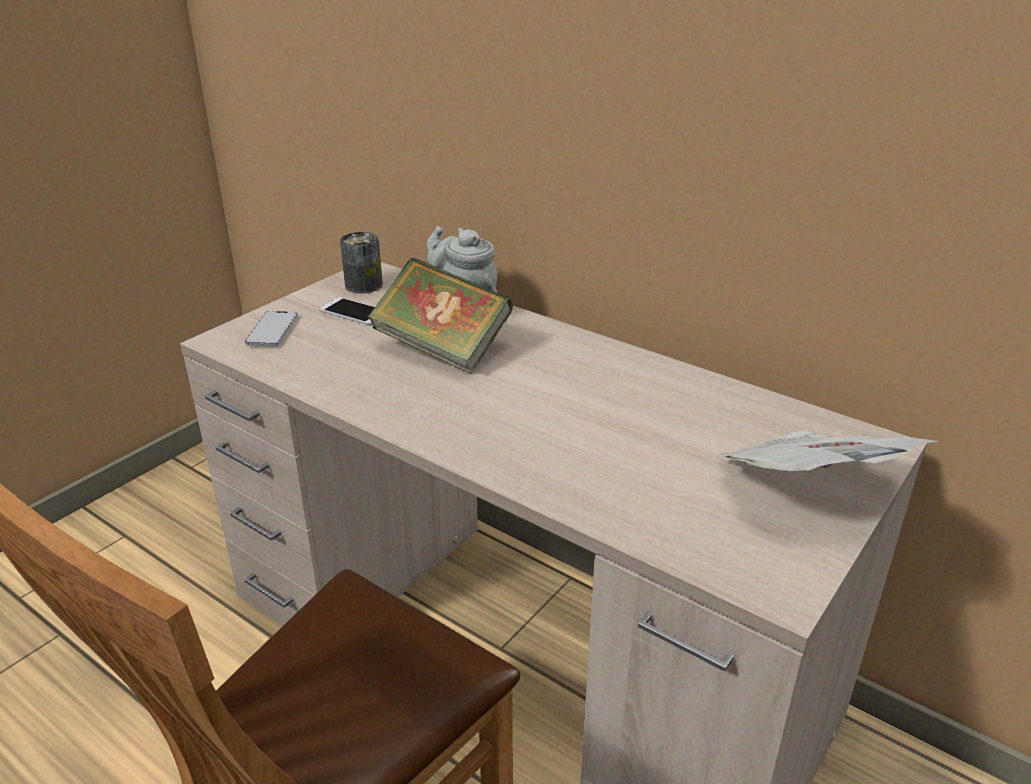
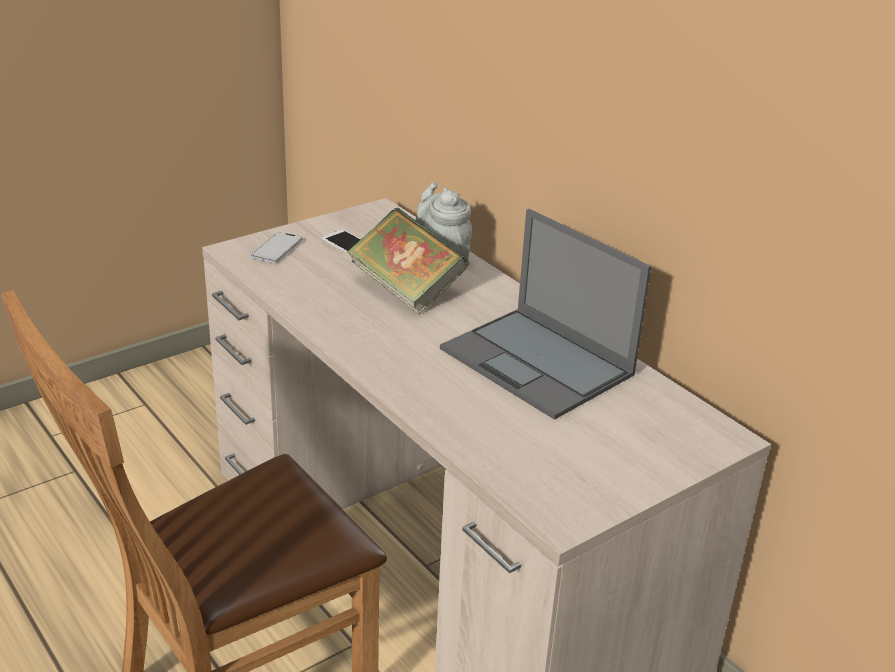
camera: 15 degrees right, 0 degrees up
can [340,231,383,293] -> none
newspaper [720,431,938,471] -> none
none -> laptop [440,209,651,420]

